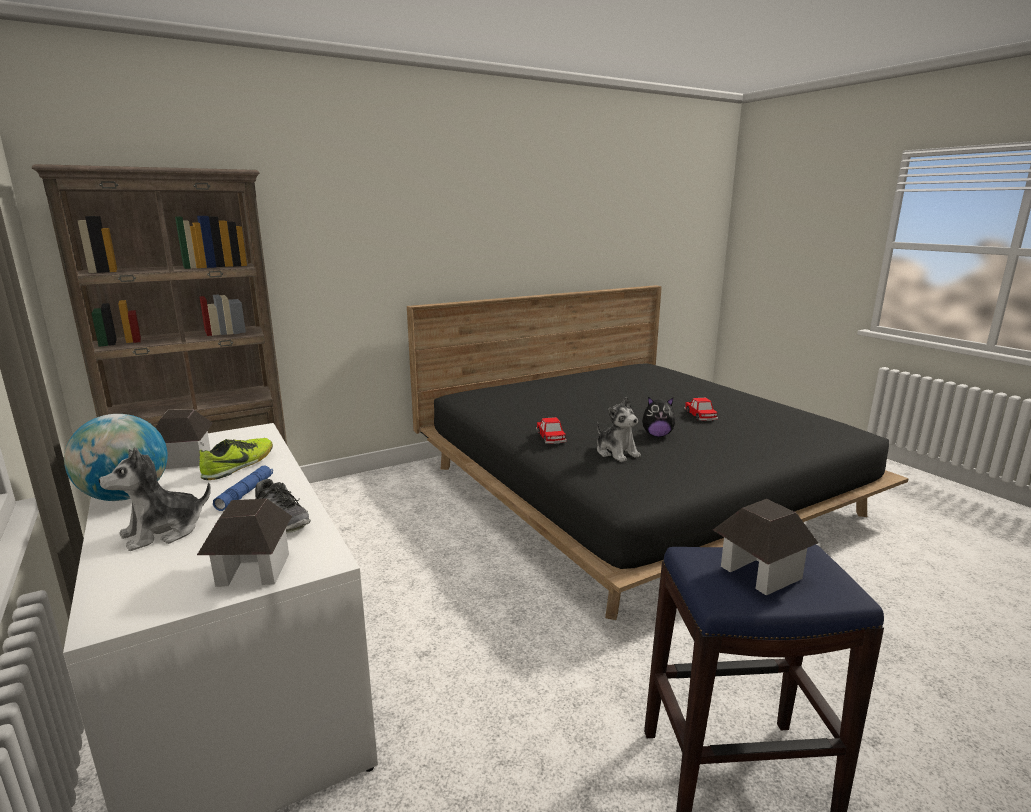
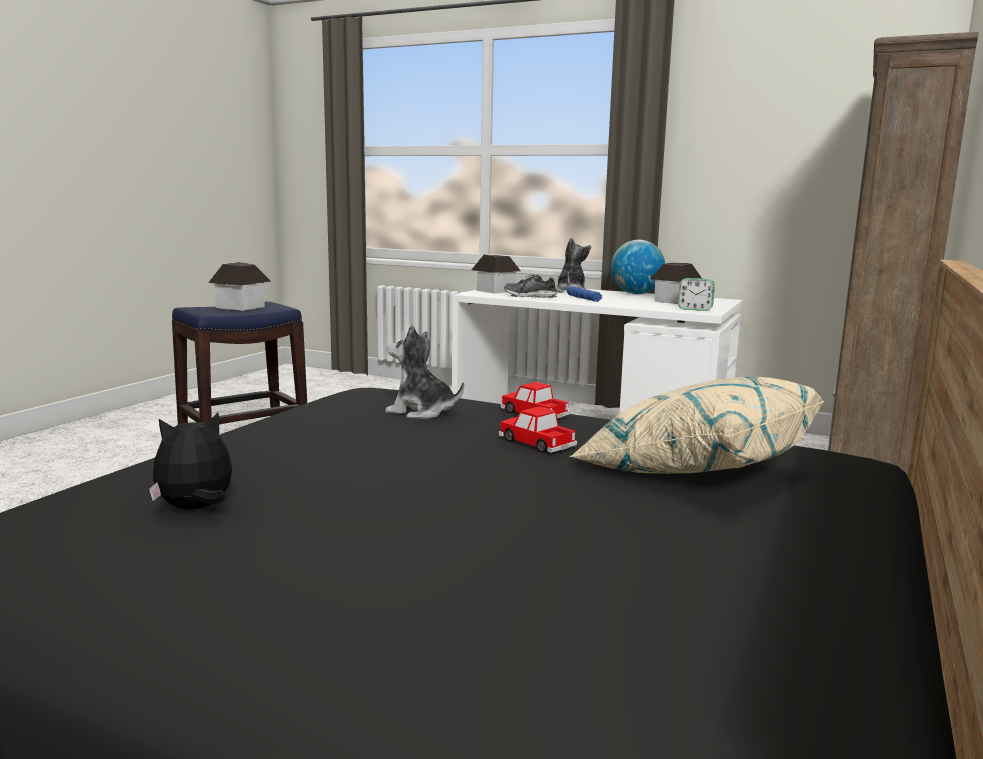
camera: 145 degrees right, 5 degrees down
shoe [199,438,273,480] -> none
plush toy [642,397,676,437] -> plush toy moved to [149,412,232,510]
toy car [684,397,718,421] -> toy car moved to [499,406,577,453]
none -> beige pillow [570,377,824,474]
none -> alarm clock [678,278,715,311]

